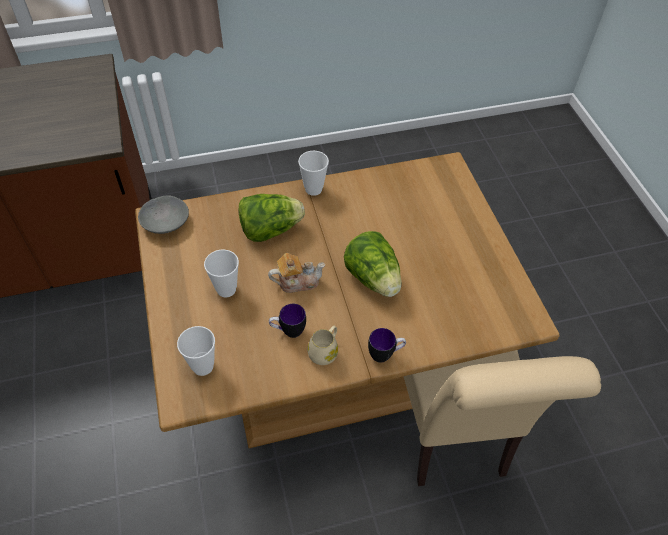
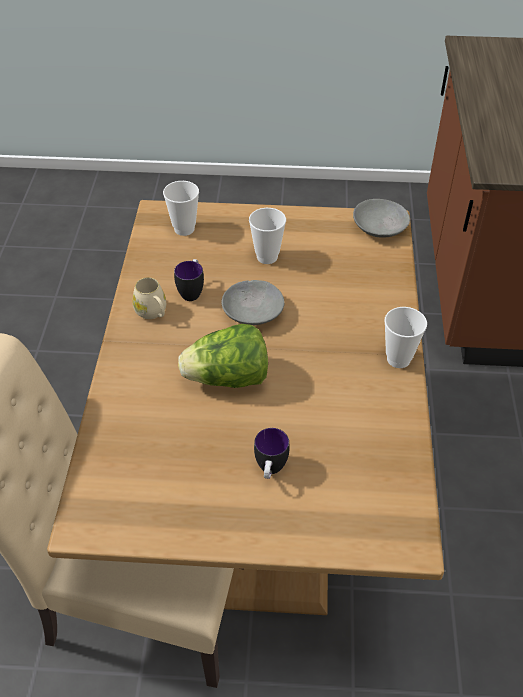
camera: 110 degrees right, 5 degrees down
lettuce [238,194,305,242] -> none
teapot [268,253,326,293] -> grey bowl [221,280,285,325]
mug [368,328,406,363] -> mug moved to [254,428,290,479]

